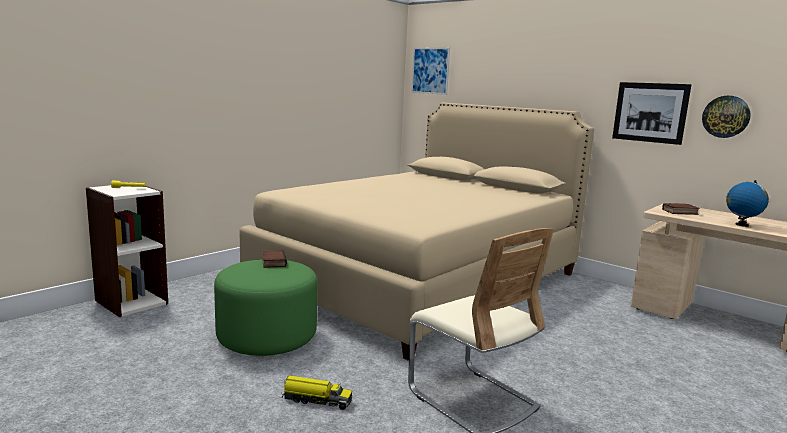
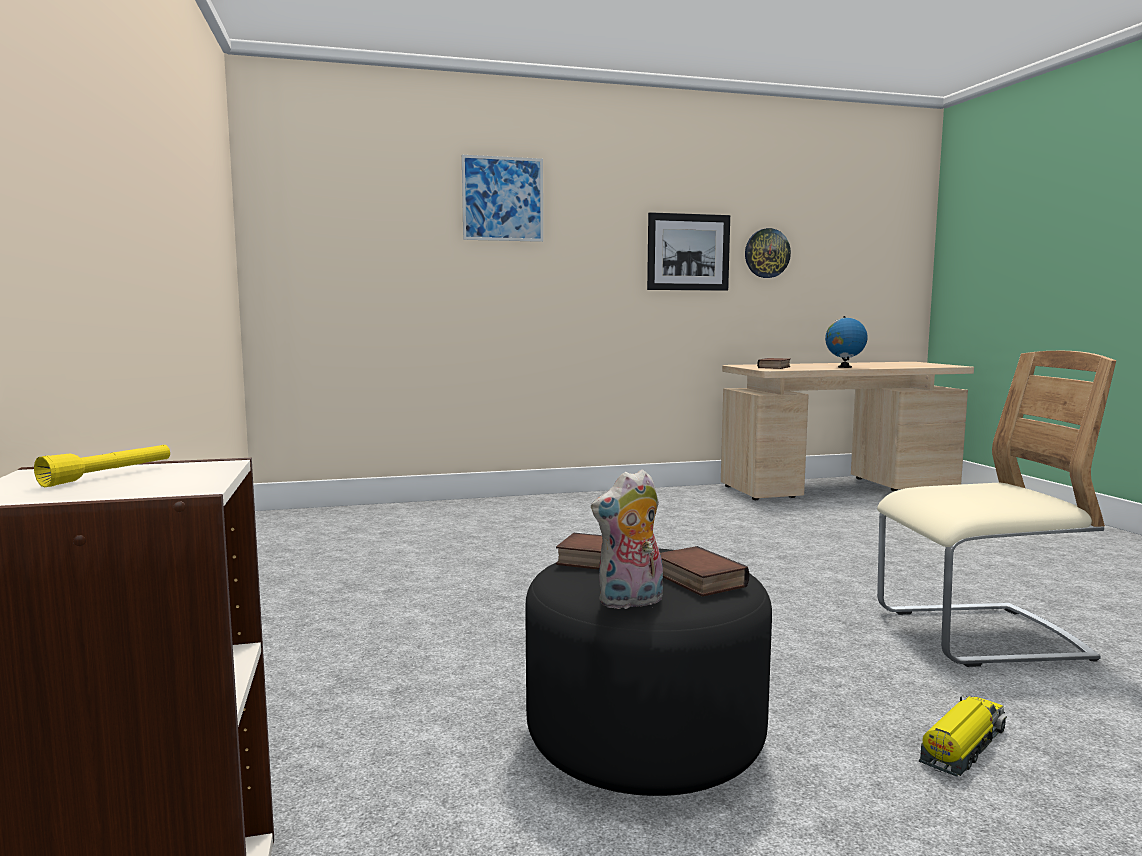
camera: 55 degrees left, 5 degrees down
green ottoman [214,259,317,356] -> black ottoman [525,549,772,796]
beige bed [239,103,594,361] -> none
picture [411,47,450,95] -> picture moved to [462,155,543,242]
none -> plush toy [591,469,663,610]
none -> book [660,546,749,597]

